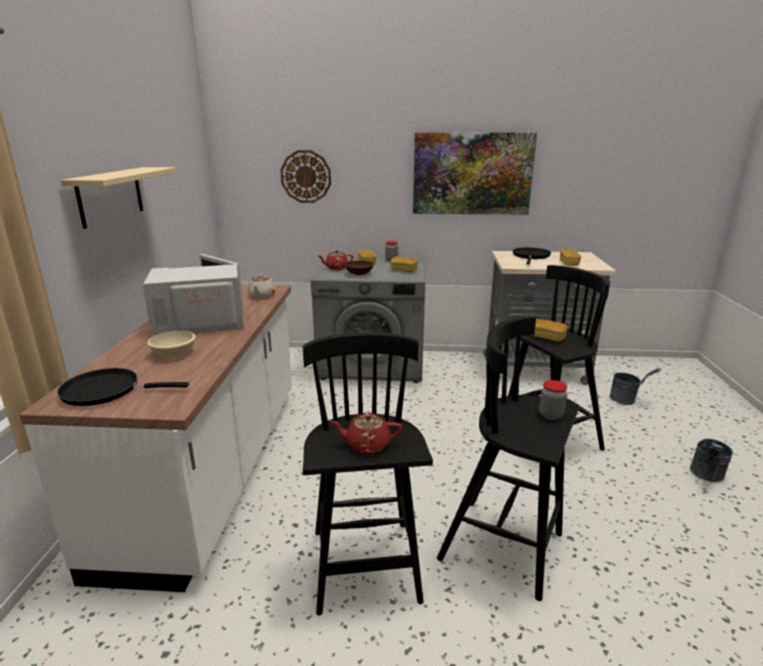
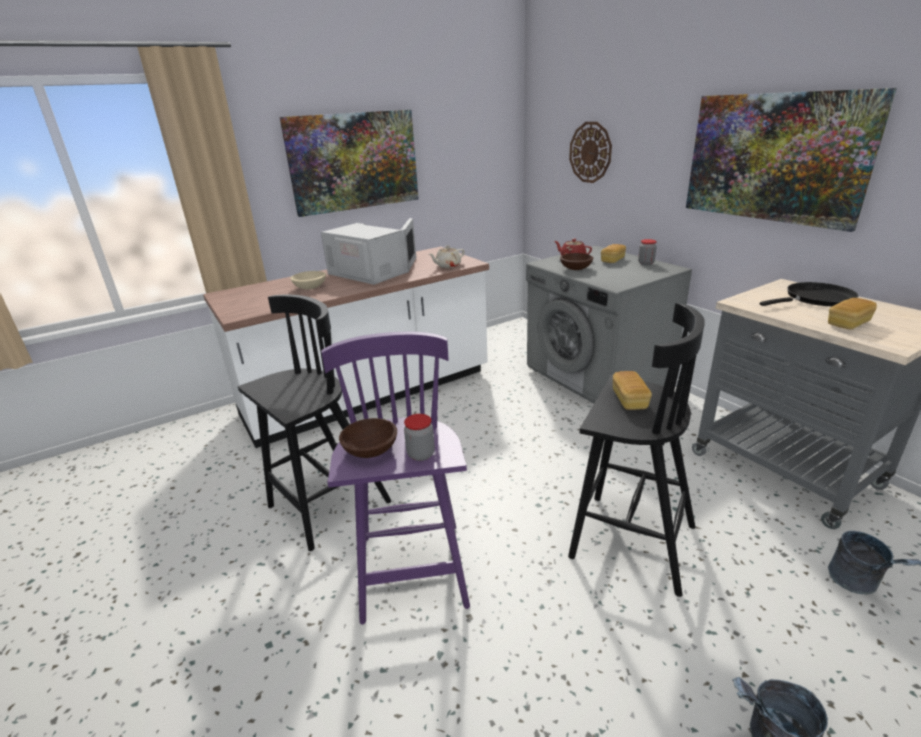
camera: 55 degrees right, 5 degrees up
black frying pan [57,368,189,406] -> none
beige shelf [61,167,176,229] -> picture [280,110,419,217]
red teapot [329,412,402,454] -> none
bread [390,256,418,272] -> none
black stool [437,317,579,601] -> purple stool [321,332,470,624]
none -> brown bowl [339,418,397,458]

